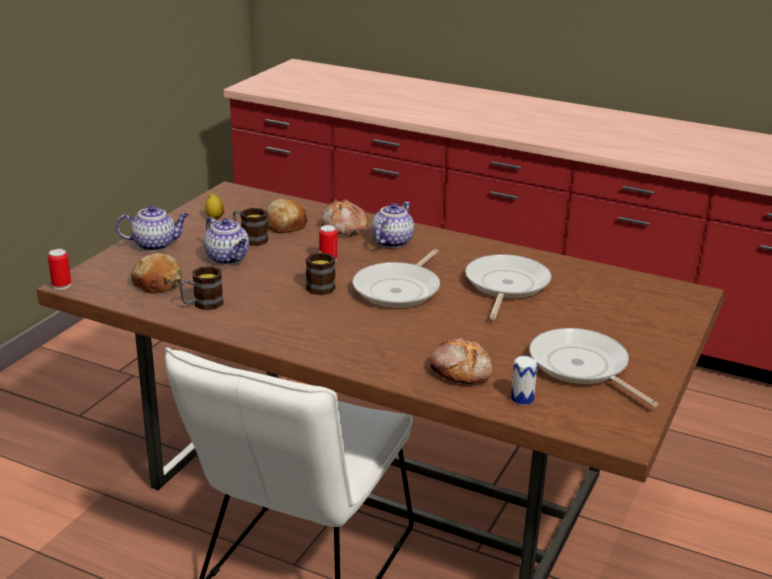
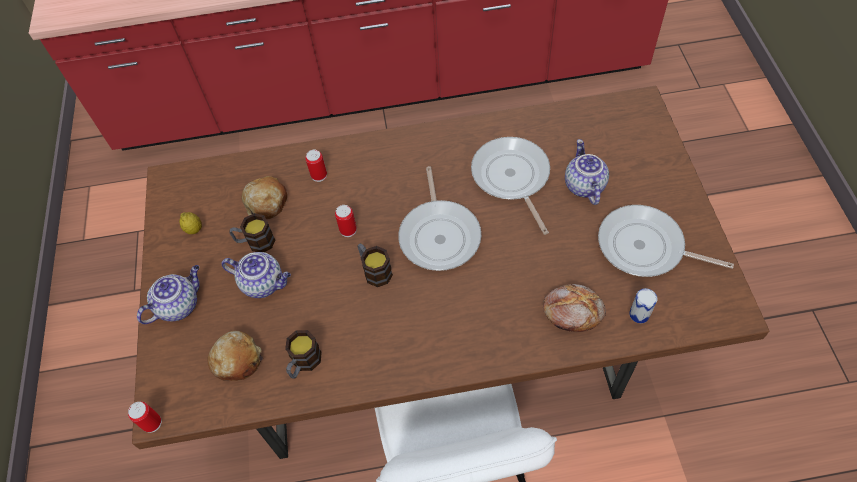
camera: 30 degrees left, 30 degrees up
bread [320,199,368,236] -> can [305,150,327,182]
teapot [372,202,414,248] -> teapot moved to [565,139,609,205]

